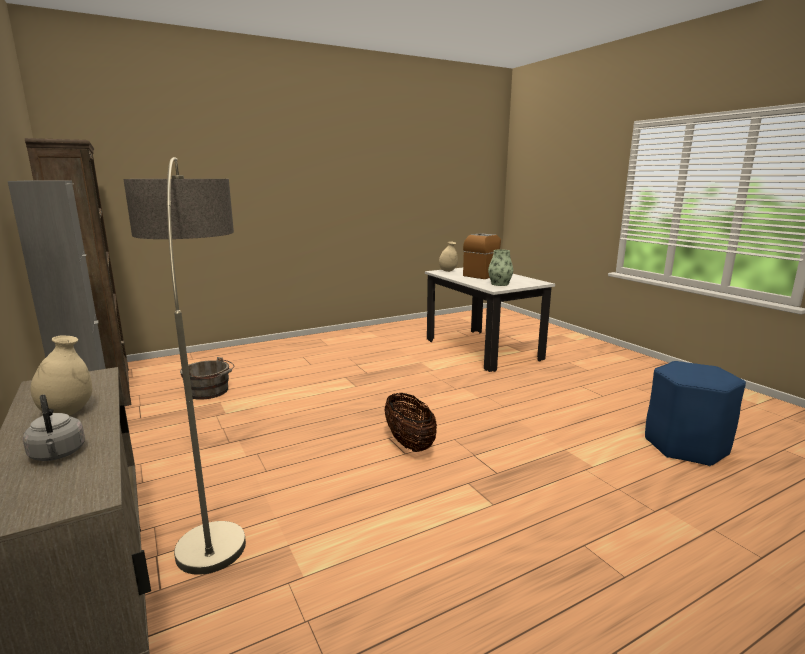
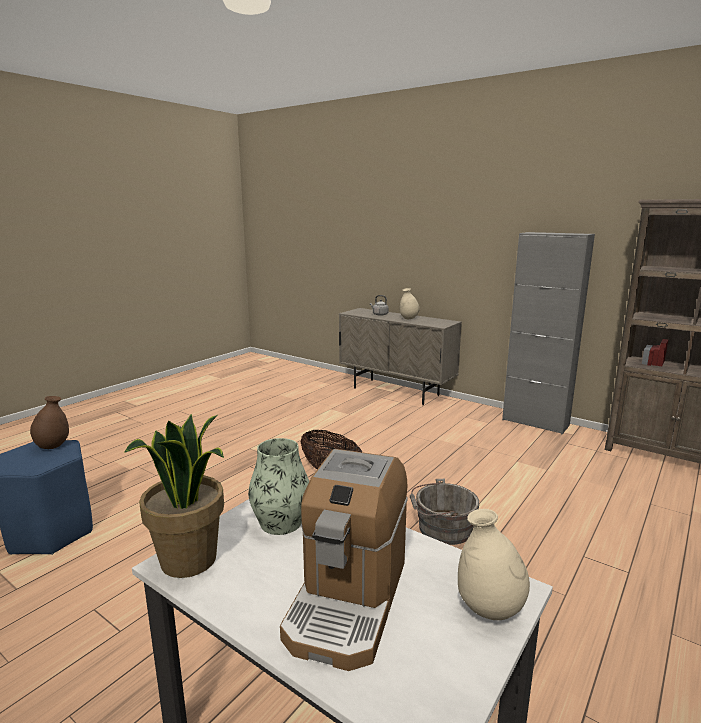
camera: 155 degrees right, 0 degrees up
floor lamp [123,157,246,575] -> none
grey bucket [180,357,234,400] -> grey bucket moved to [410,479,479,545]
none -> brown vase [30,396,69,449]
none -> potted plant [124,414,224,578]

